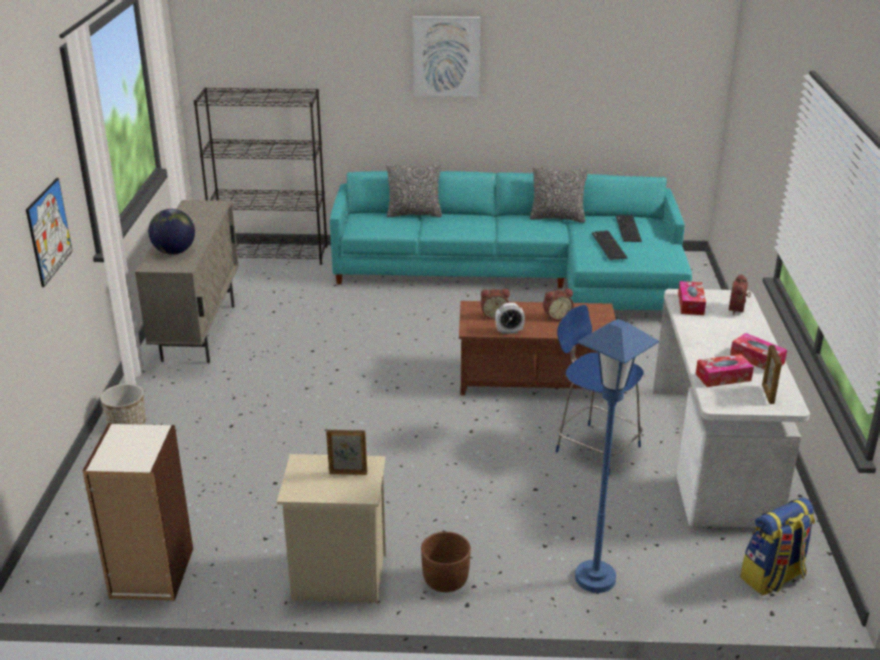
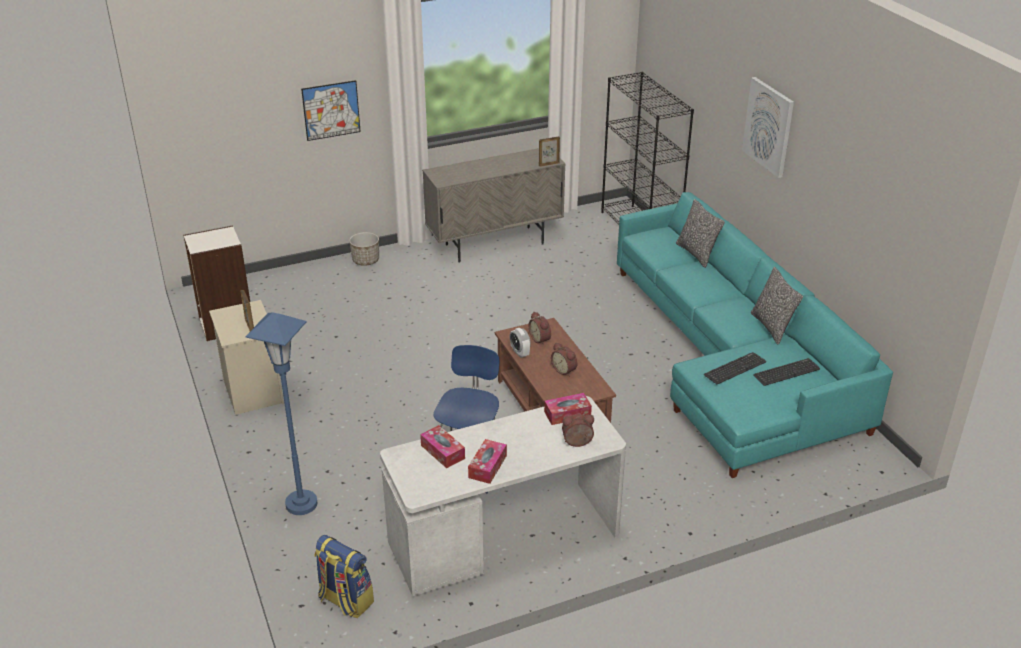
camera: 65 degrees right, 5 degrees up
globe [148,209,195,255] -> none
brown planter [421,532,471,592] -> none
picture frame [762,345,782,404] -> picture frame moved to [539,136,560,167]

